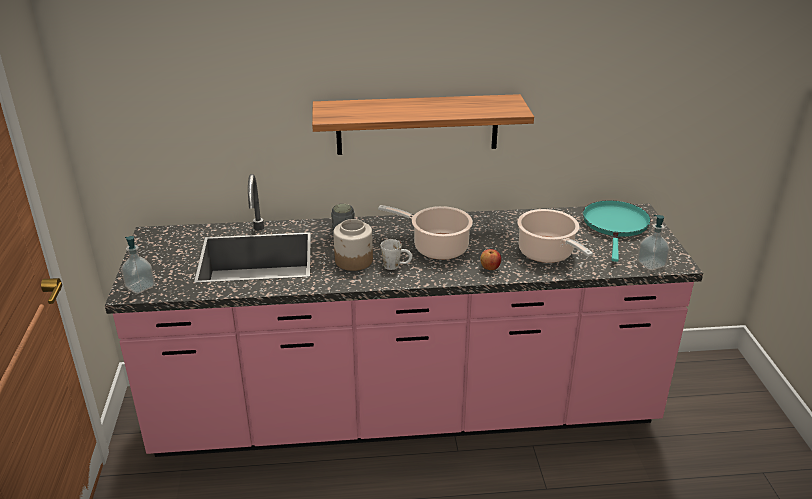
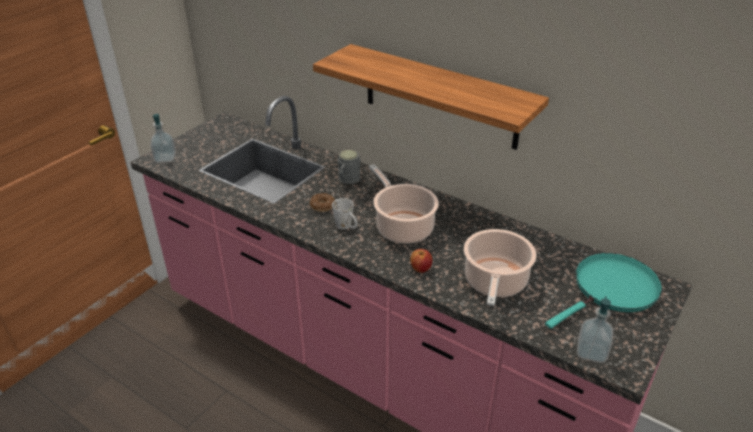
camera: 40 degrees right, 5 degrees up
jar [333,219,373,271] -> donut [310,193,335,212]

